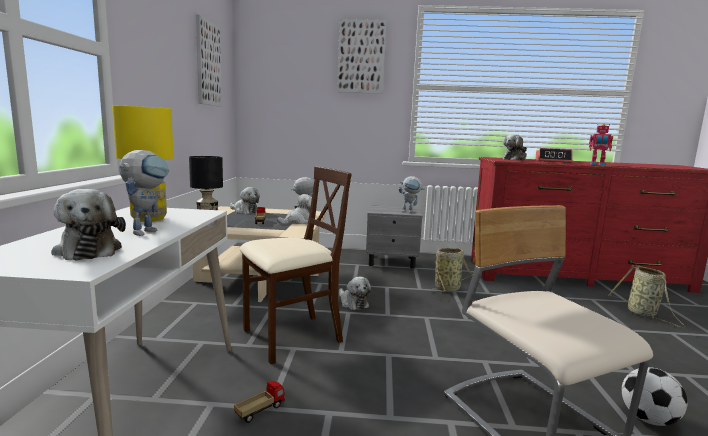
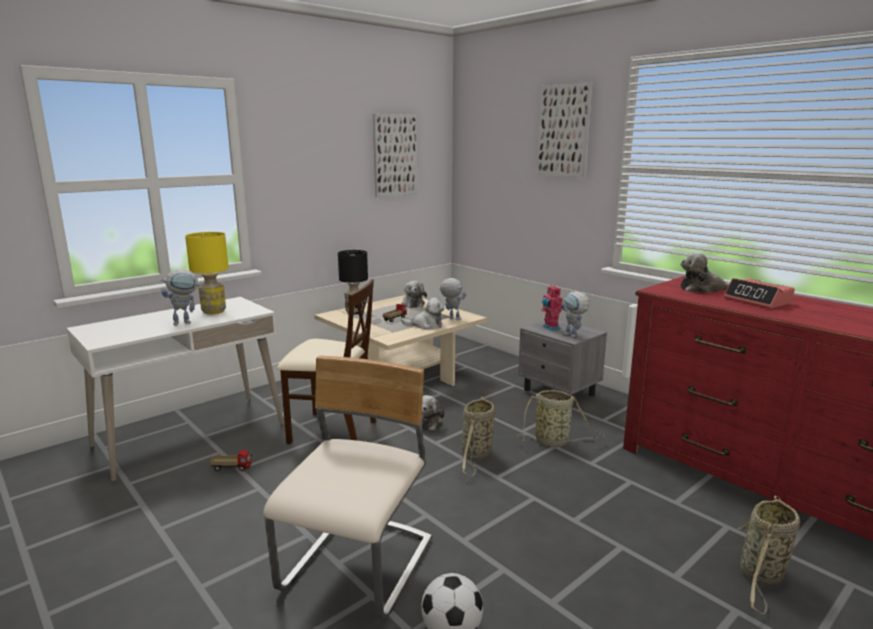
camera: 45 degrees right, 5 degrees up
plush toy [51,189,126,261] -> none
toy robot [589,124,613,166] -> toy robot moved to [541,285,563,331]
none -> basket [462,397,495,476]

